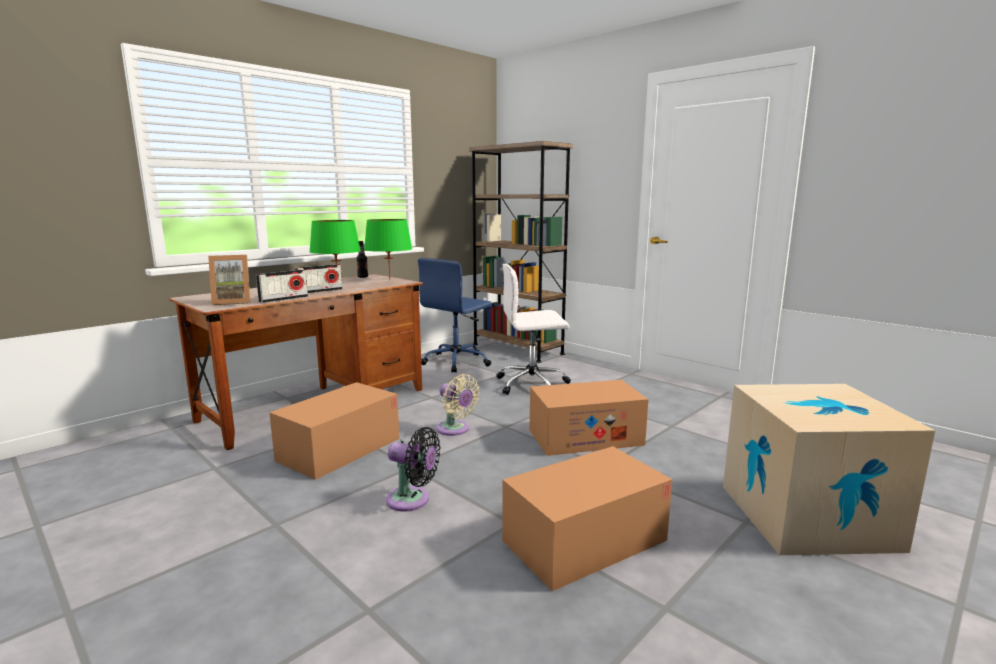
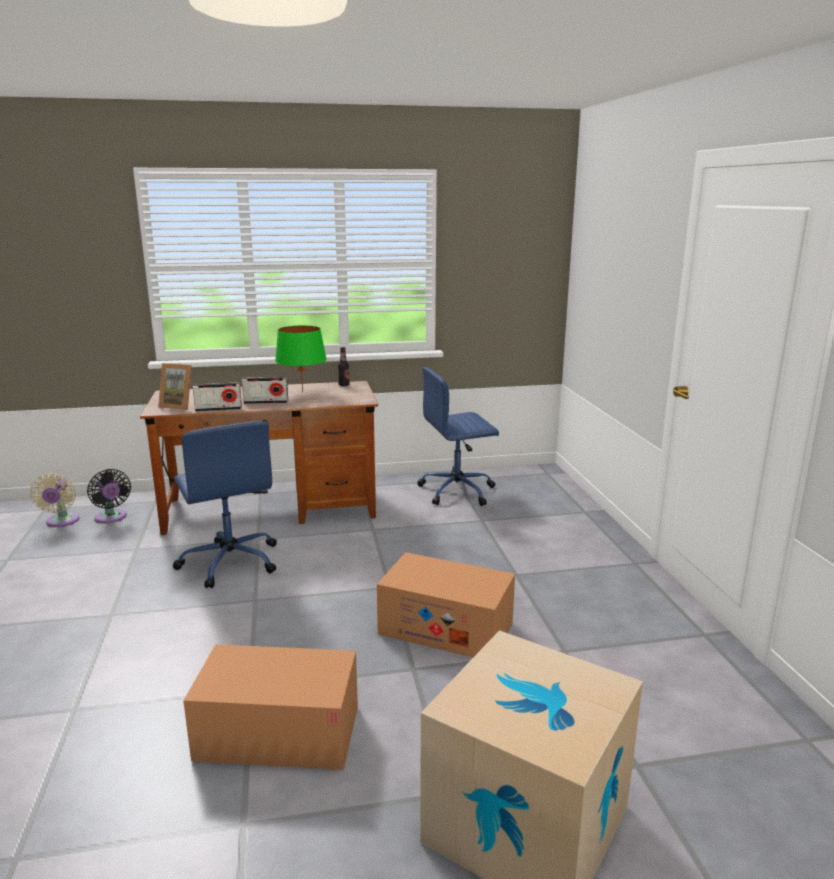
camera: 35 degrees right, 5 degrees up
cardboard box [269,382,399,480] -> blue office chair [173,421,277,588]
green table lamp [364,219,412,280] -> none
black fan [386,427,440,512] -> black fan moved to [87,469,131,524]
beige fan [436,374,480,436] -> beige fan moved to [30,473,79,527]
brown bookcase [469,141,573,363] -> none
white office chair [497,264,571,395] -> none

